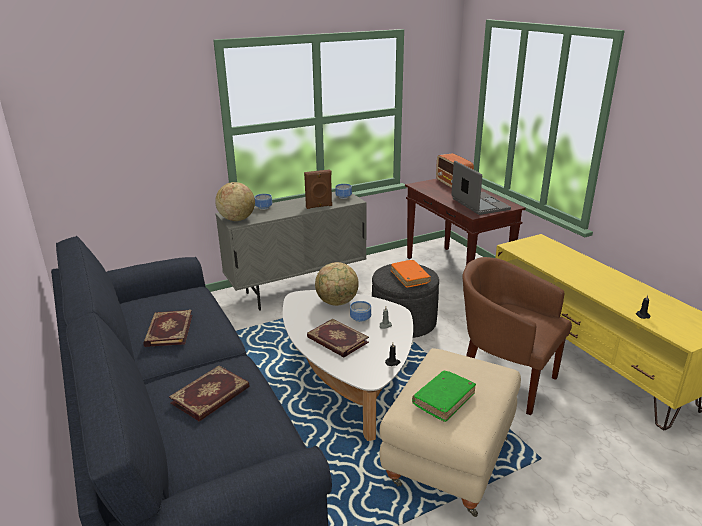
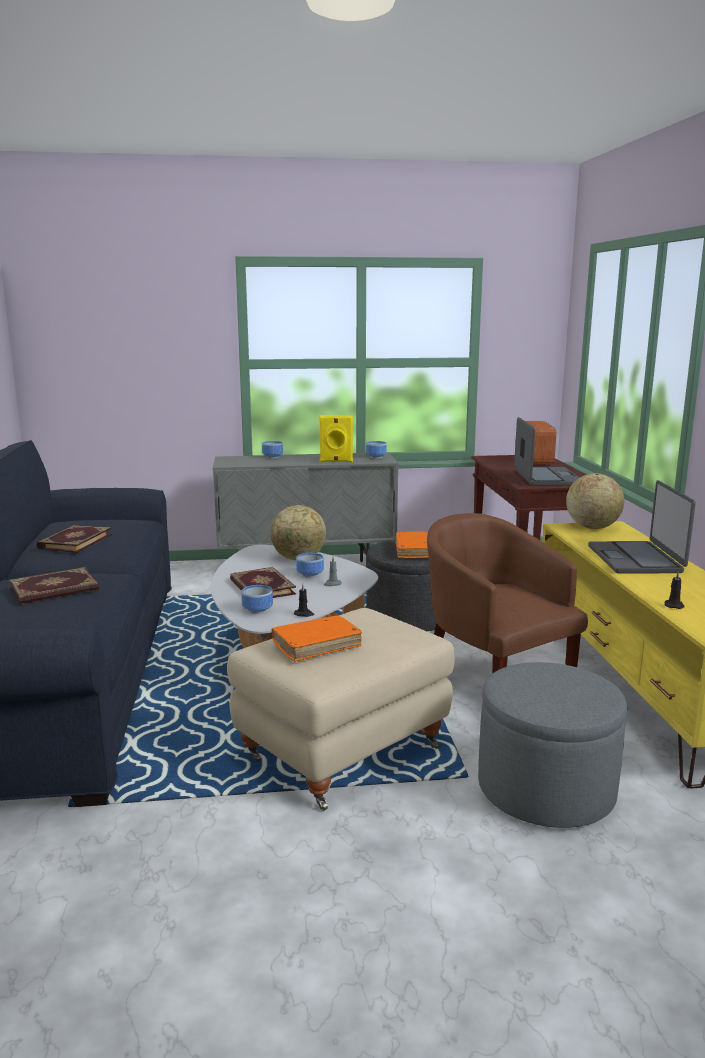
camera: 20 degrees right, 10 degrees down
globe [215,182,255,221] -> globe moved to [566,473,624,529]
brown speaker [304,170,332,209] -> yellow speaker [319,415,353,462]
green book [412,370,476,422] -> orange book [271,616,362,662]
none -> bowl [242,585,273,614]
none -> grey ottoman [478,662,627,828]
none -> laptop [588,480,696,574]

